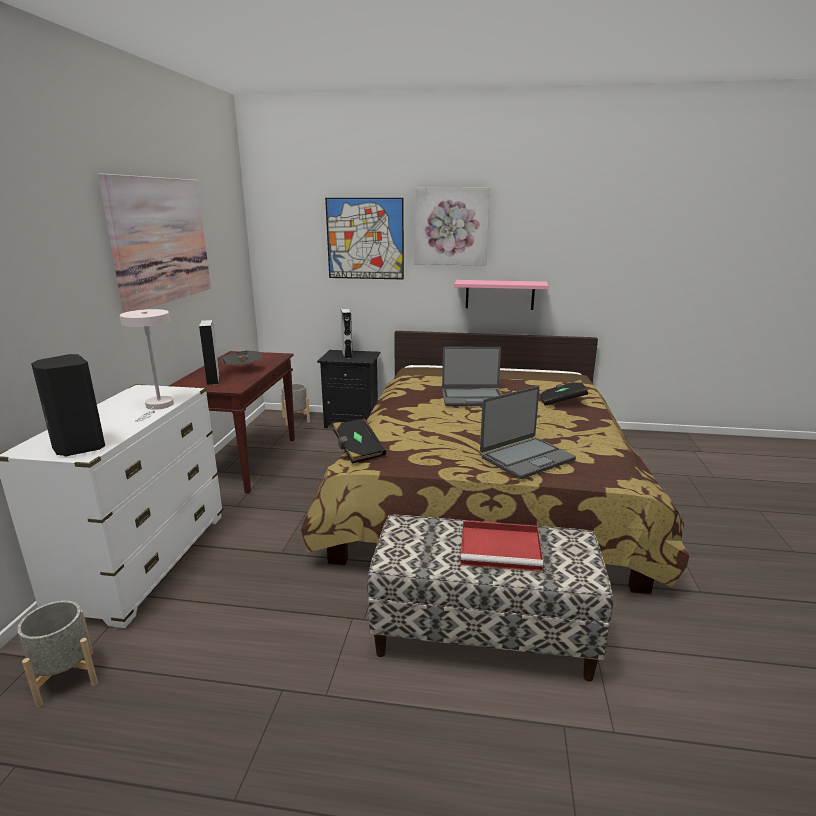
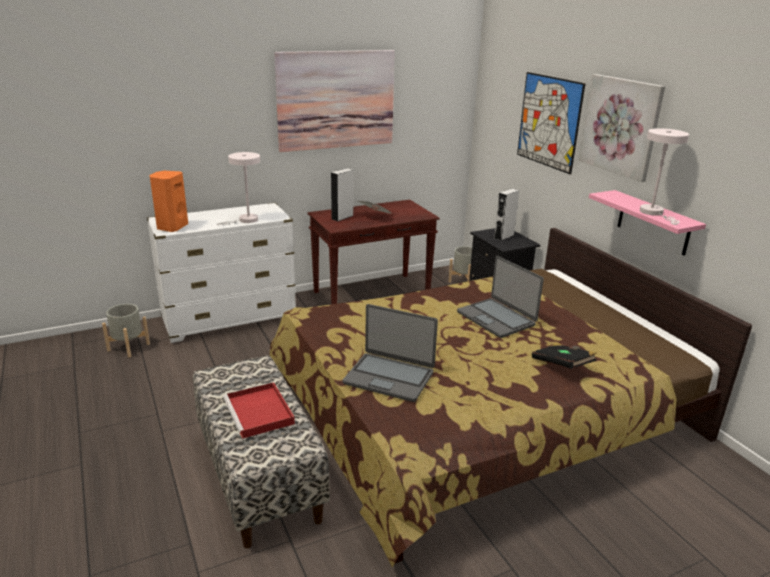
camera: 55 degrees right, 5 degrees up
black speaker [31,354,105,457] -> orange speaker [150,171,188,232]
black book [333,418,386,463] -> none
none -> white table lamp [640,128,689,225]

